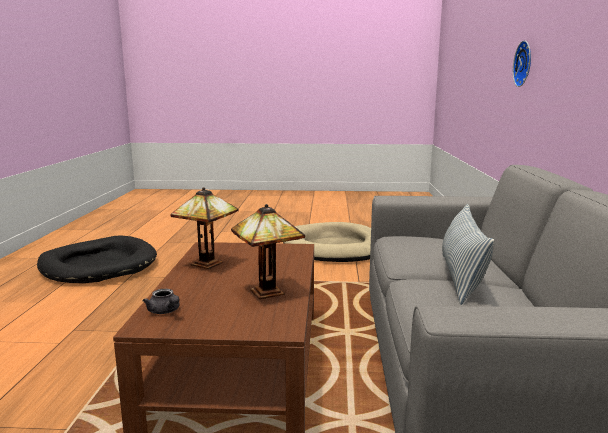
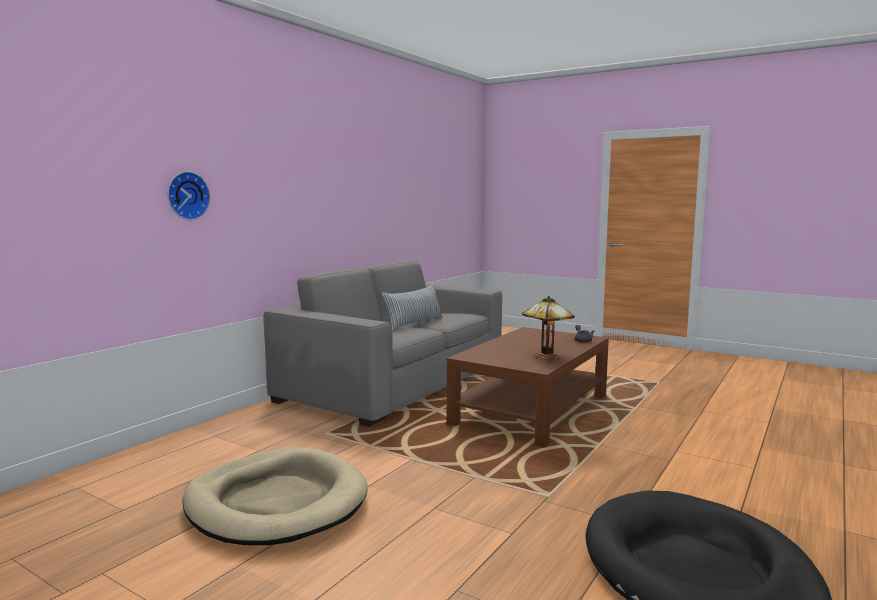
camera: 150 degrees left, 5 degrees down
table lamp [231,204,305,299] -> none

